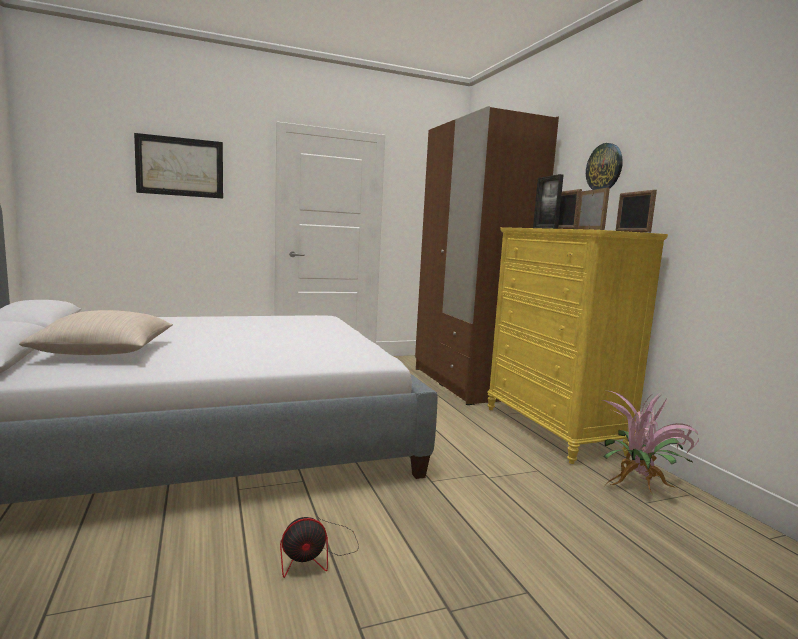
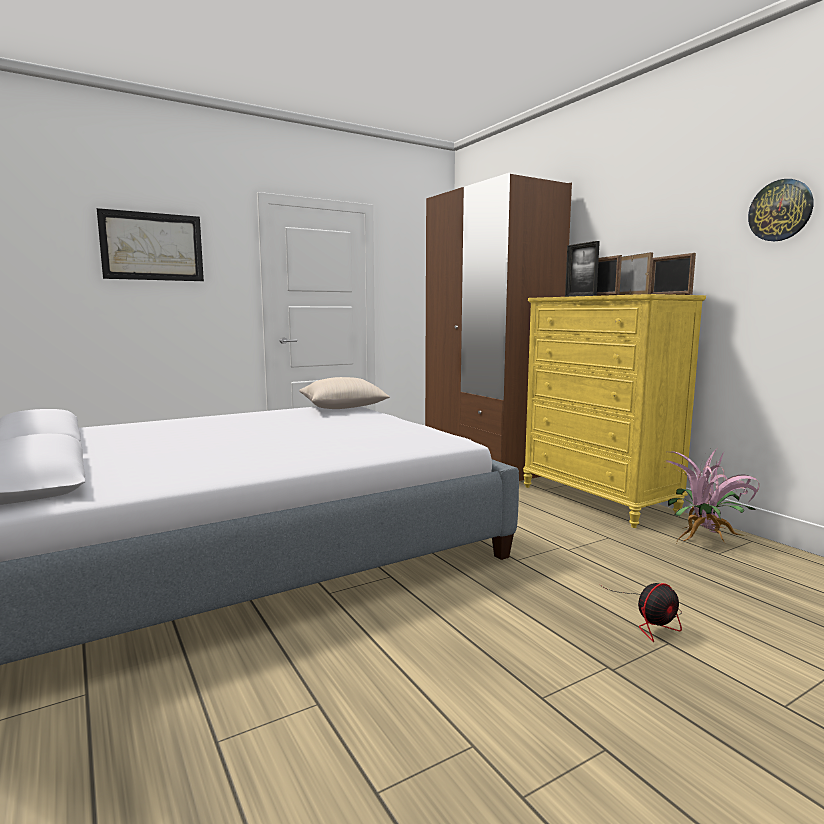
camera: 10 degrees left, 0 degrees up
beige pillow [19,310,173,355] -> beige pillow moved to [299,377,390,409]
fan [280,512,359,578] -> fan moved to [600,583,682,642]
wall clock [586,143,623,190] -> wall clock moved to [748,179,813,241]

